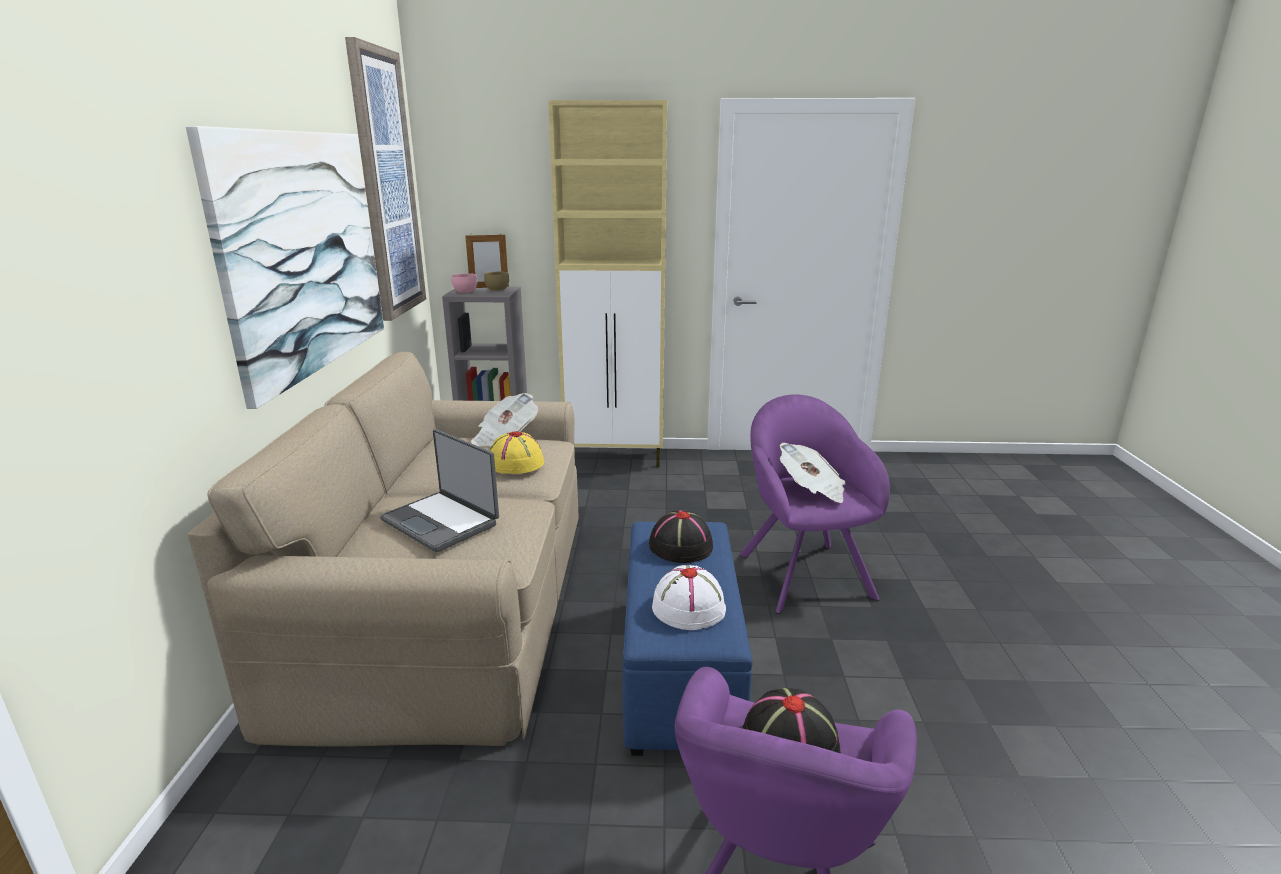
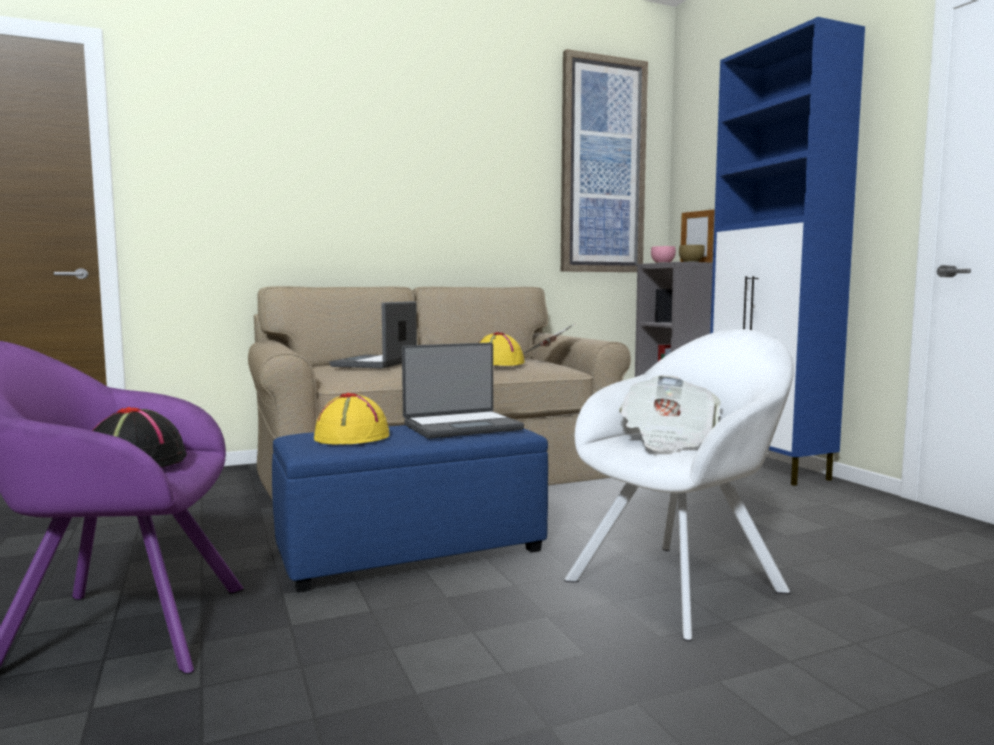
camera: 65 degrees right, 15 degrees down
picture [186,126,384,409] -> none
beige cabinet [548,100,667,467] -> blue cabinet [710,17,865,486]
black hat [649,510,713,563] -> laptop [402,343,524,439]
white hat [652,565,726,630] -> yellow hat [314,393,389,445]
purple armchair [739,394,890,614] -> white armchair [564,329,794,641]

